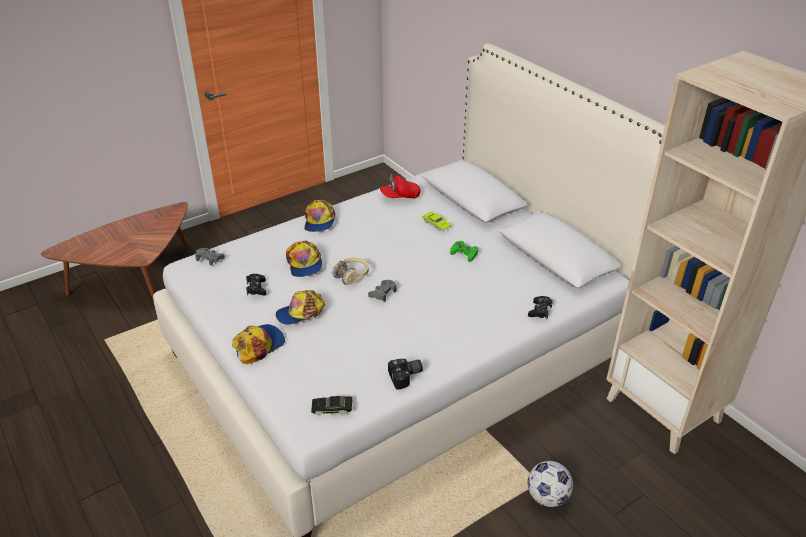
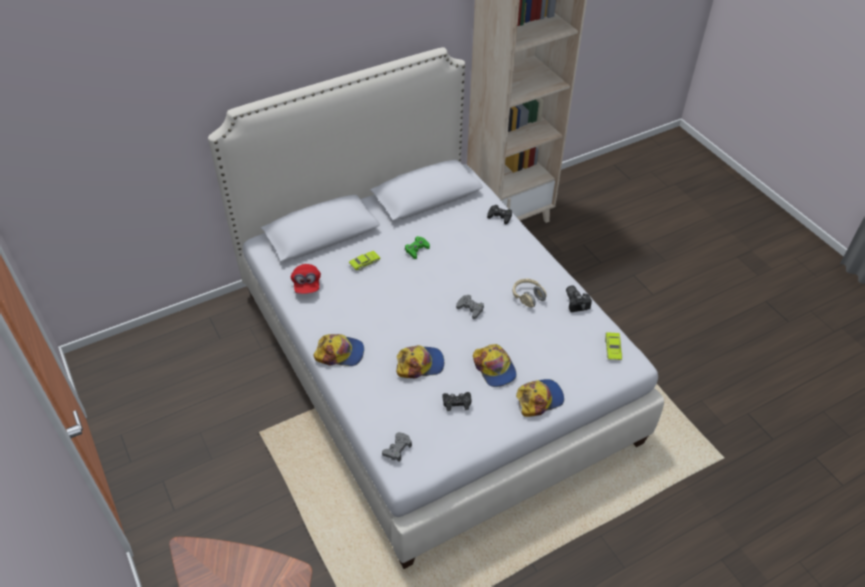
camera: 85 degrees left, 10 degrees up
cap [232,324,285,364] -> cap turned 105 degrees clockwise [516,379,564,417]
black toy car [311,396,352,416] -> green toy car [605,332,622,360]
beige headphones [331,258,369,285] -> beige headphones moved to [513,278,547,307]
football [528,461,573,507] -> none

